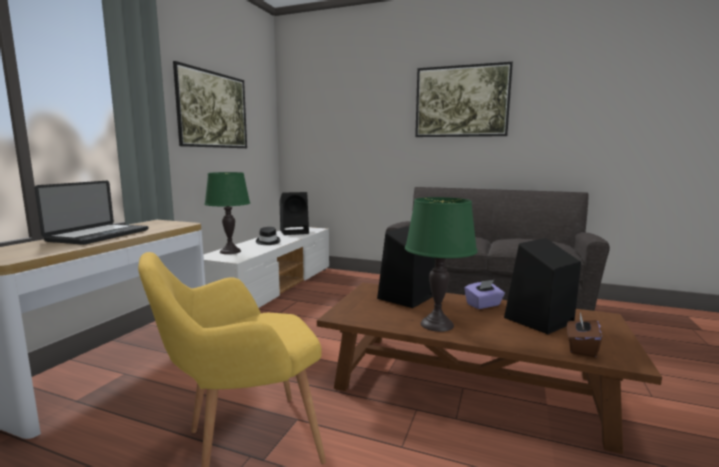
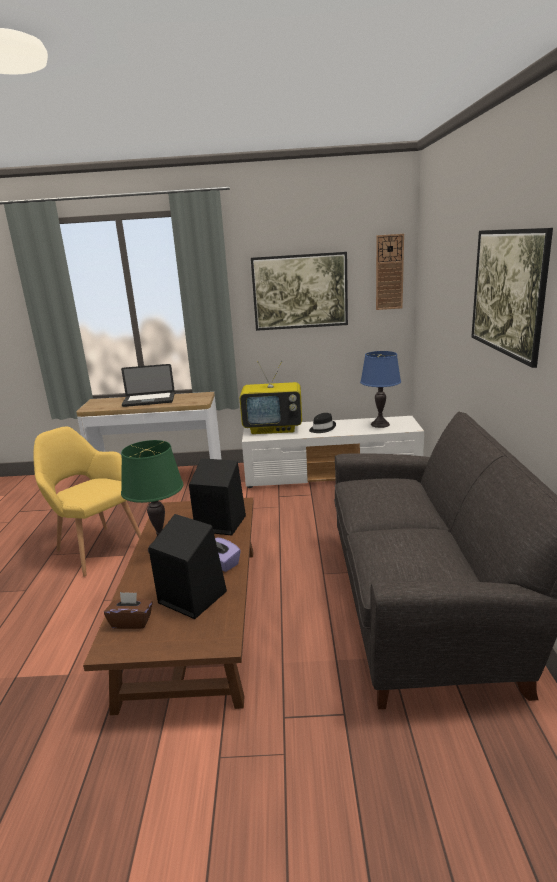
camera: 70 degrees right, 10 degrees up
green table lamp [204,172,250,254] -> television [240,361,302,434]
black speaker [279,192,309,235] -> blue table lamp [360,351,401,428]
none -> wall clock [376,234,404,310]

